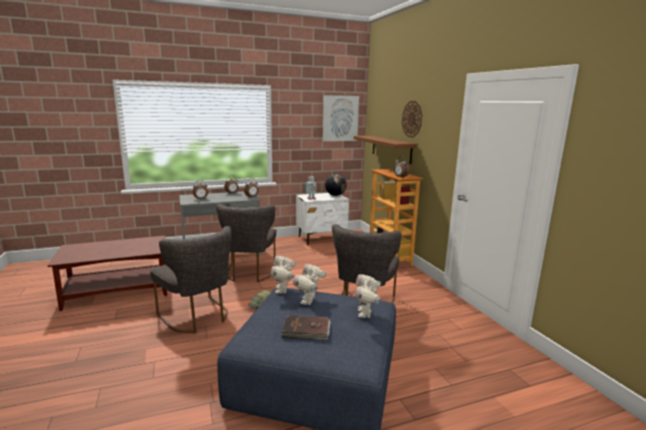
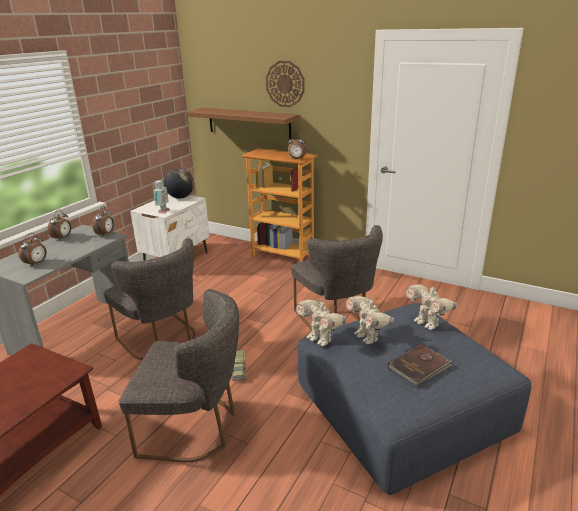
camera: 40 degrees left, 10 degrees up
picture [323,95,359,141] -> none

